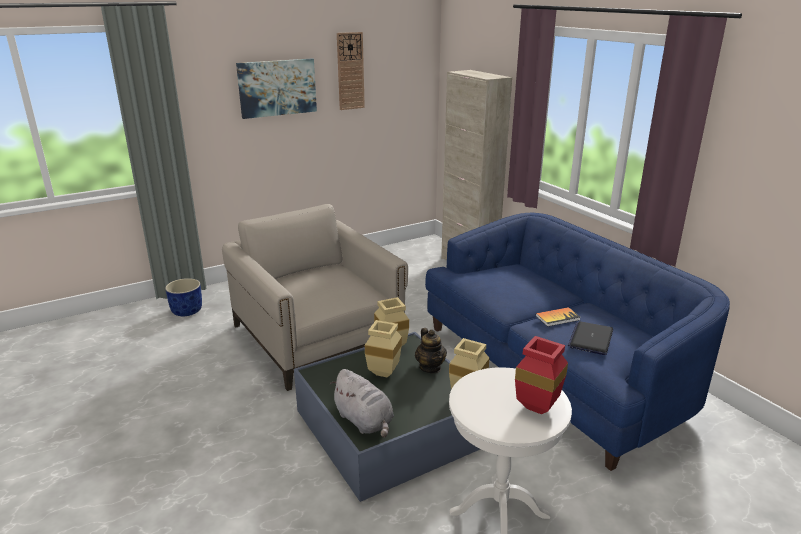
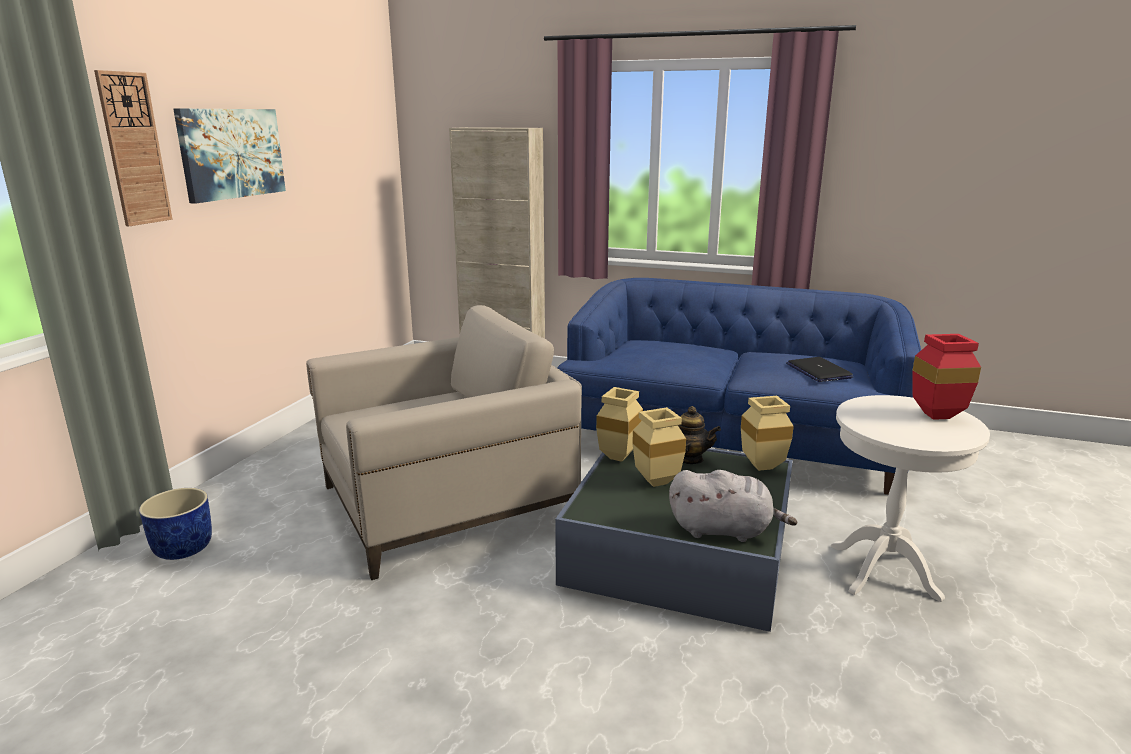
camera: 40 degrees left, 5 degrees down
beige armchair [222,204,408,391] -> beige armchair turned 135 degrees clockwise [306,305,582,580]
wall clock [337,32,365,110] -> wall clock moved to [94,70,173,226]
book [536,307,581,327] -> none

